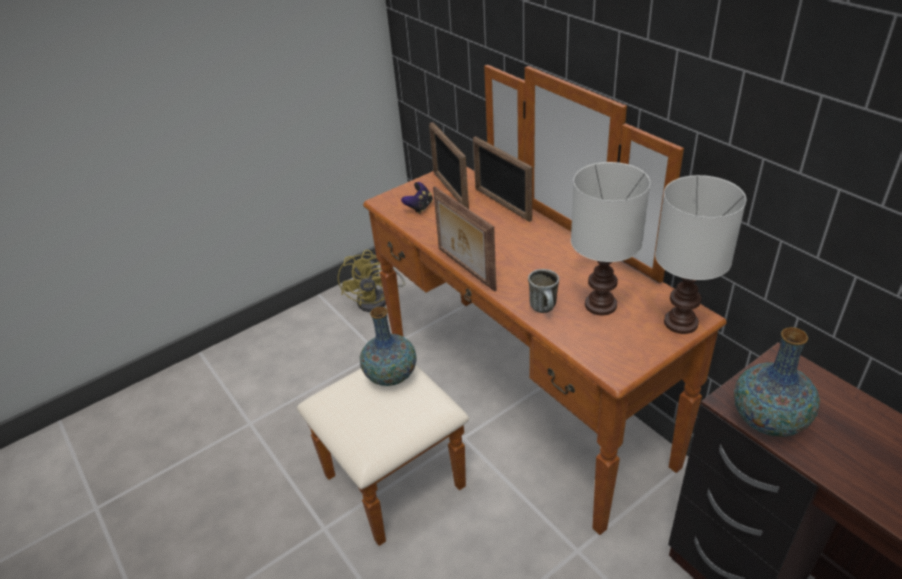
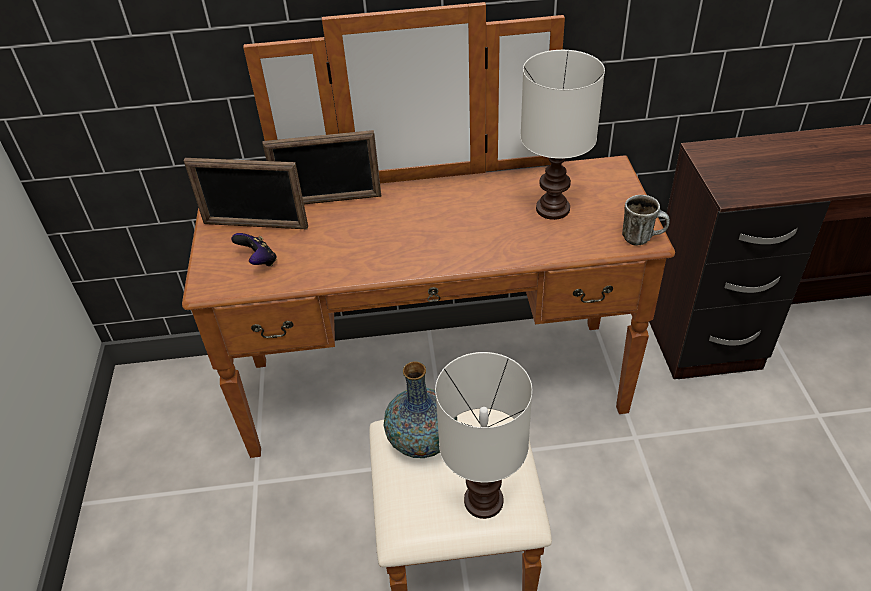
camera: 60 degrees left, 5 degrees up
yellow fan [338,250,405,312] -> none
picture frame [433,186,496,291] -> none
mug [528,269,559,313] -> mug moved to [622,195,670,246]
white table lamp [655,175,746,334] -> white table lamp moved to [435,352,532,519]
vase [734,327,820,437] -> none

